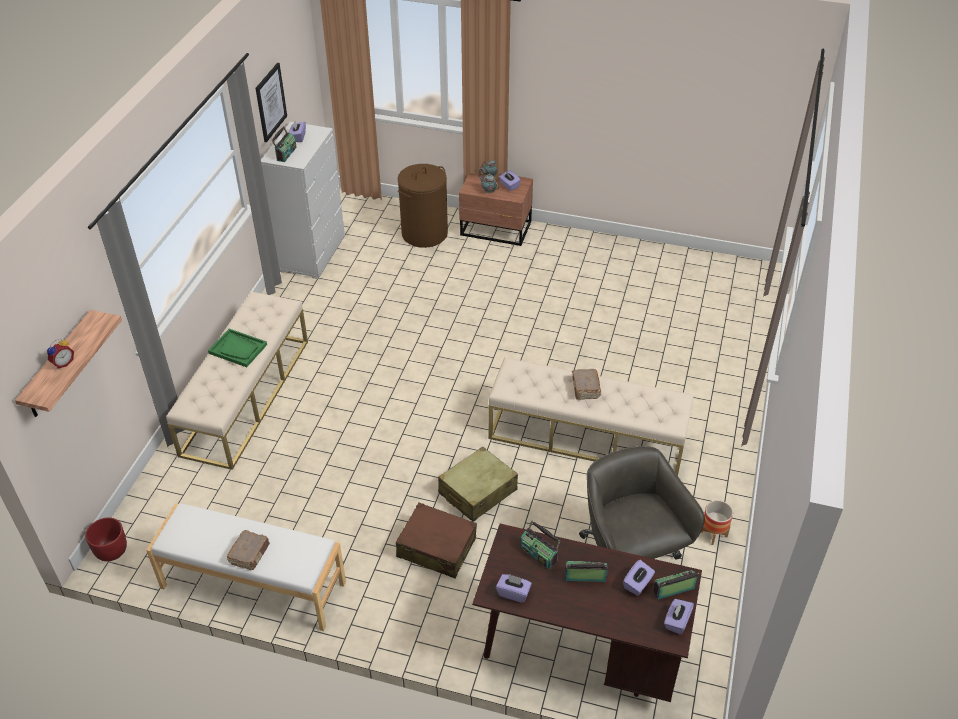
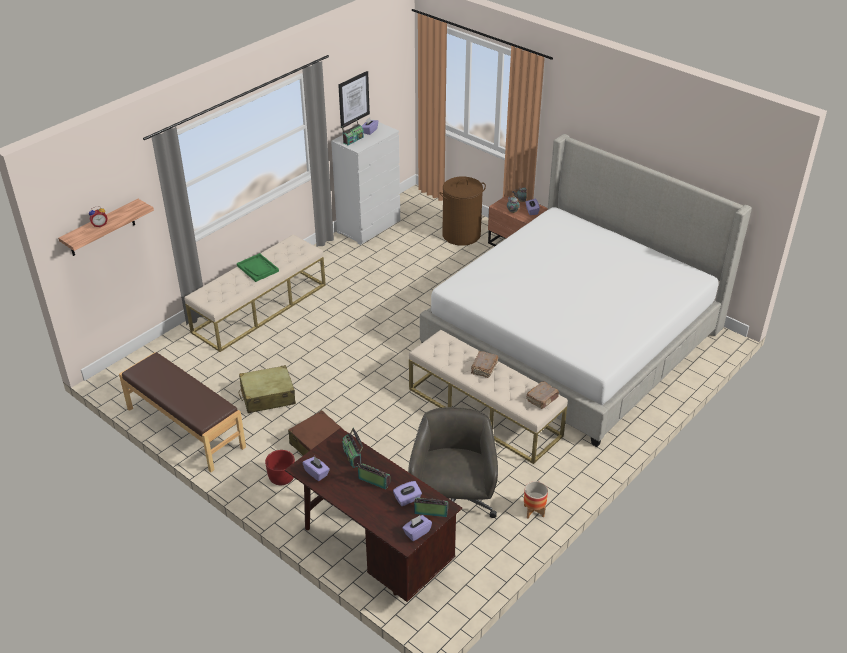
camera: 25 degrees right, 5 degrees down
red planter [85,518,127,561] -> red planter moved to [265,450,295,485]
white bench [146,503,346,631] -> brown bench [119,352,246,472]
brown book [227,530,270,570] -> brown book moved to [527,381,559,409]
beige suitcase [438,447,518,522] -> beige suitcase moved to [239,365,296,413]
none -> bed [420,134,752,447]

